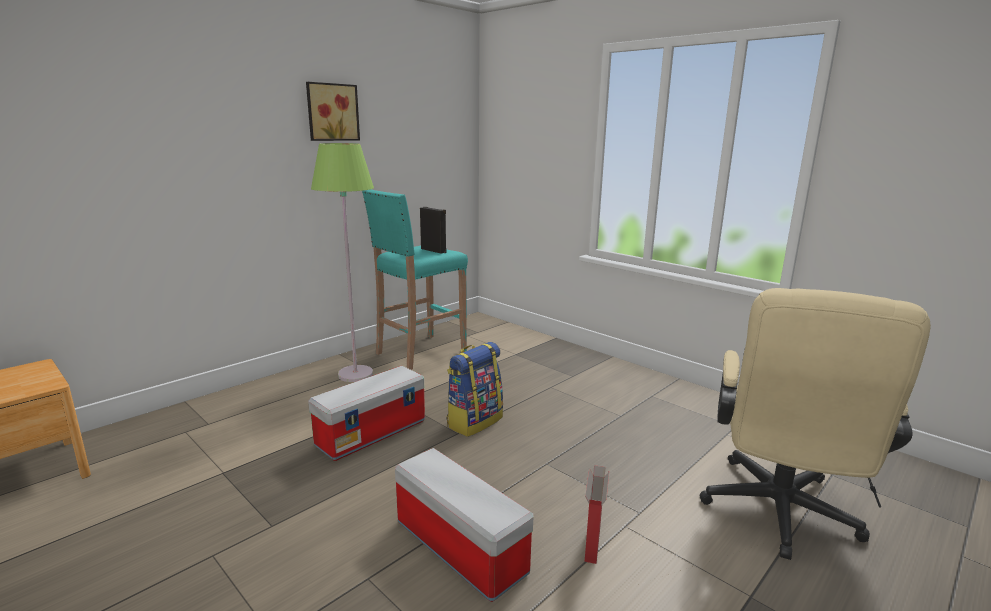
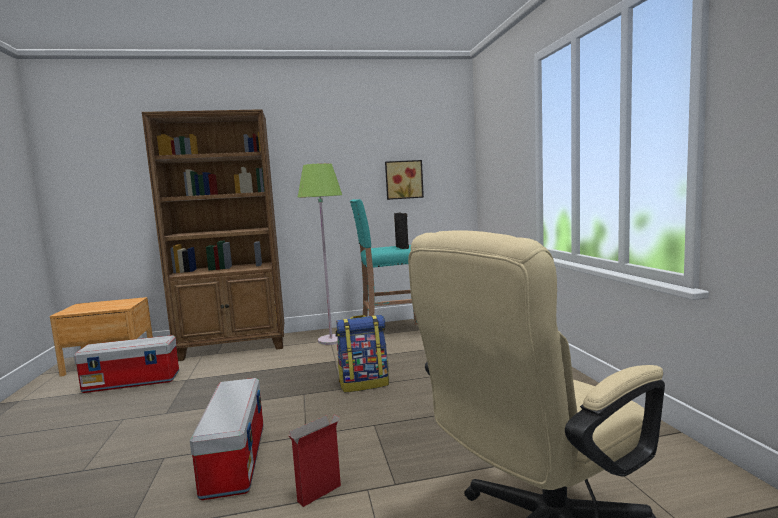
camera: 35 degrees right, 10 degrees down
picture [306,82,360,141] -> picture moved to [385,160,424,200]
storage box [308,366,425,461] -> storage box moved to [74,335,179,393]
none -> brown bookcase [142,109,284,361]

